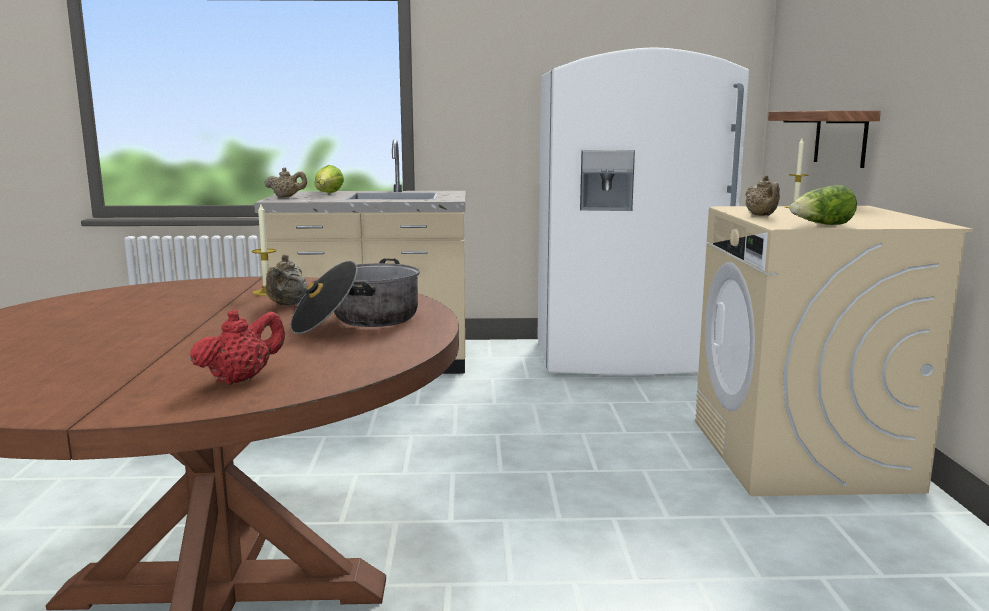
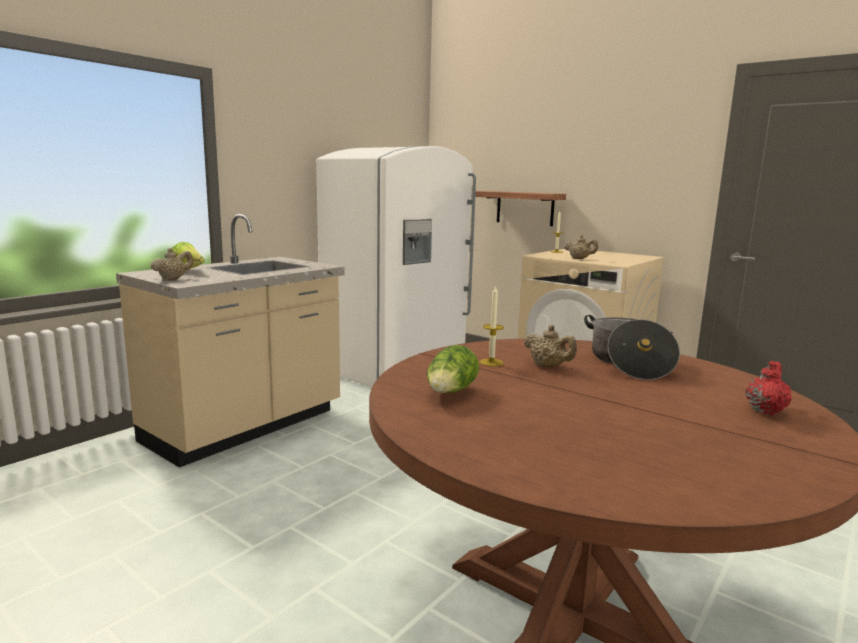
camera: 50 degrees left, 0 degrees up
red teapot [190,309,285,385] -> red teapot turned 45 degrees clockwise [745,361,792,416]
lettuce [790,185,857,225] -> lettuce moved to [427,345,479,393]

